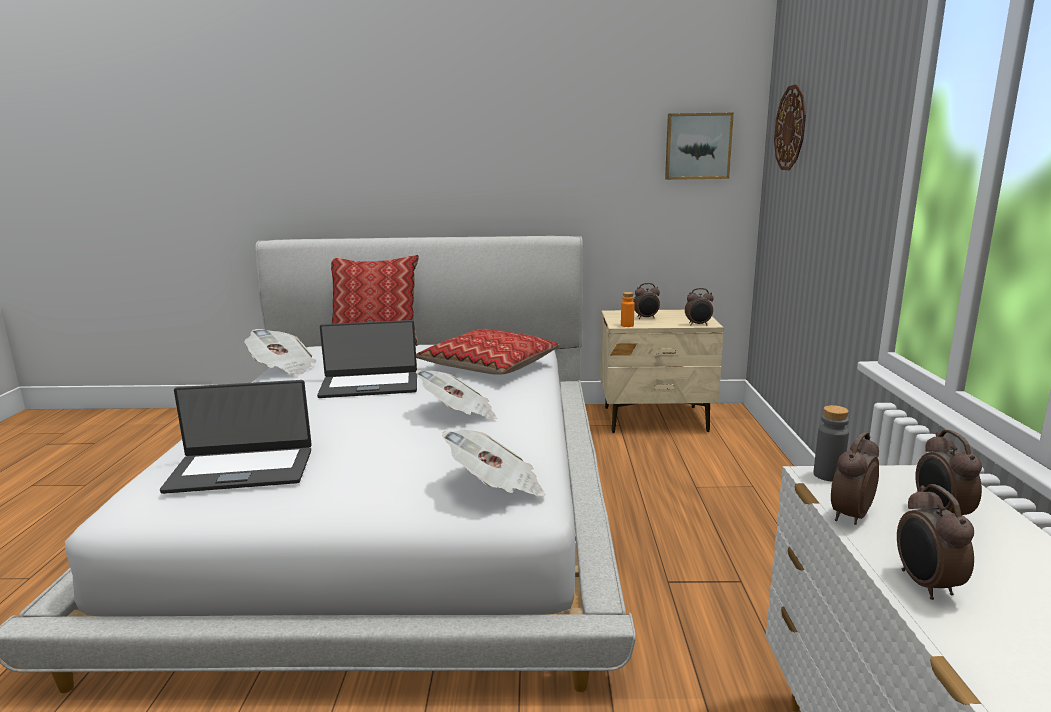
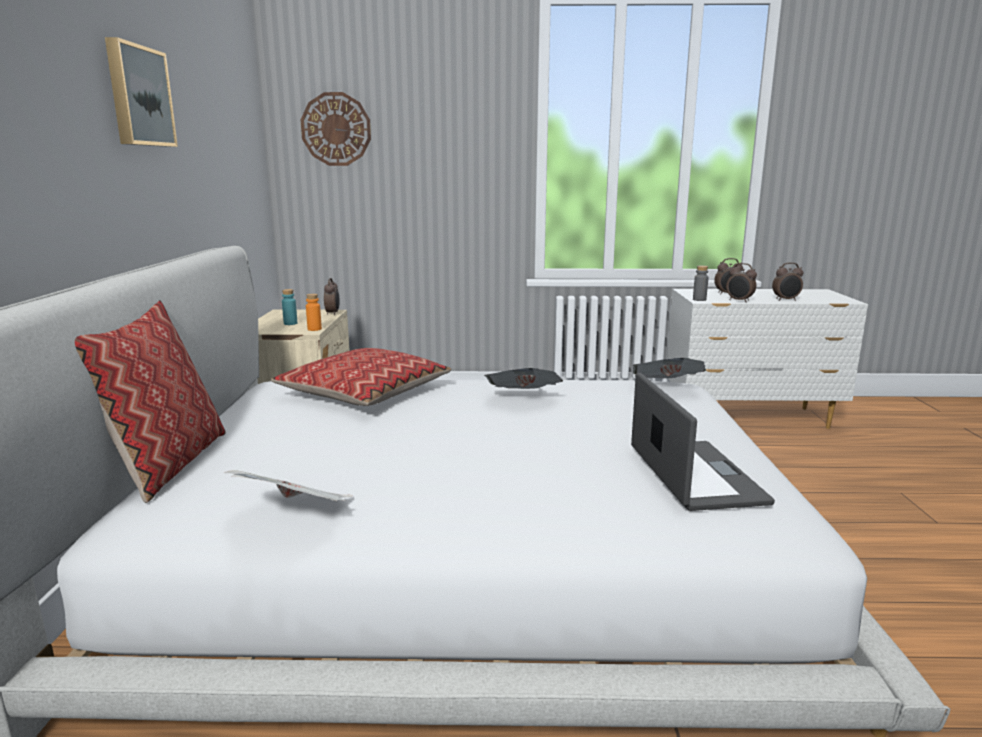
camera: 90 degrees left, 0 degrees up
laptop [317,320,417,398] -> none
alarm clock [633,283,660,319] -> turquoise bottle [282,289,297,325]
picture [665,112,734,180] -> picture moved to [105,37,178,147]

